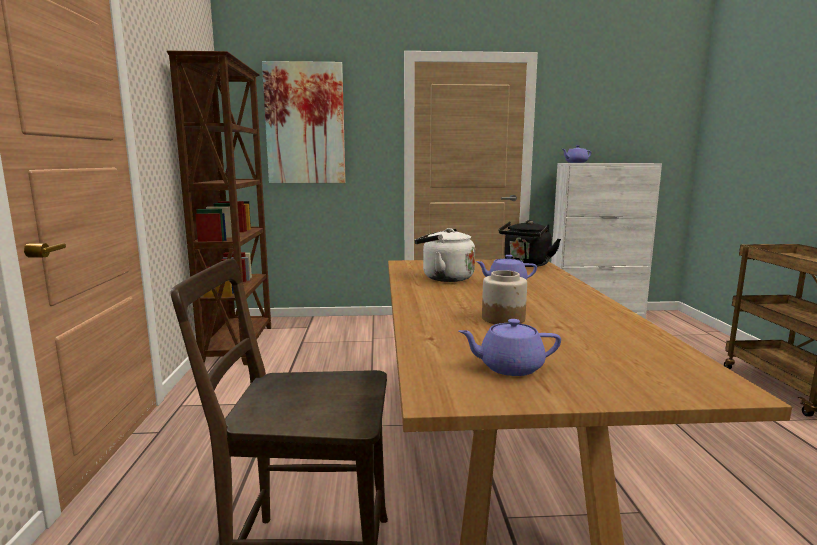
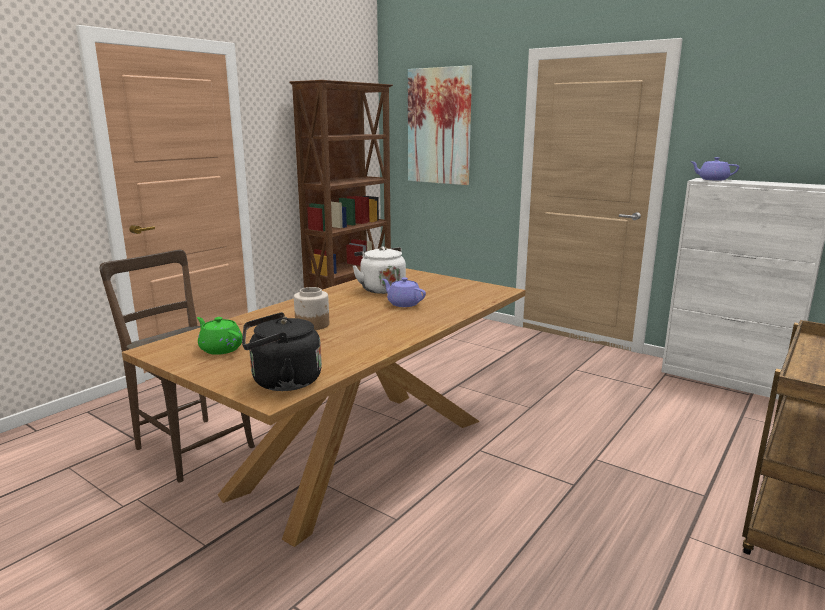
camera: 40 degrees right, 5 degrees up
purple teapot [459,319,561,376] -> green teapot [197,317,243,355]
black kettle [499,220,561,267] -> black kettle moved to [242,312,322,391]

